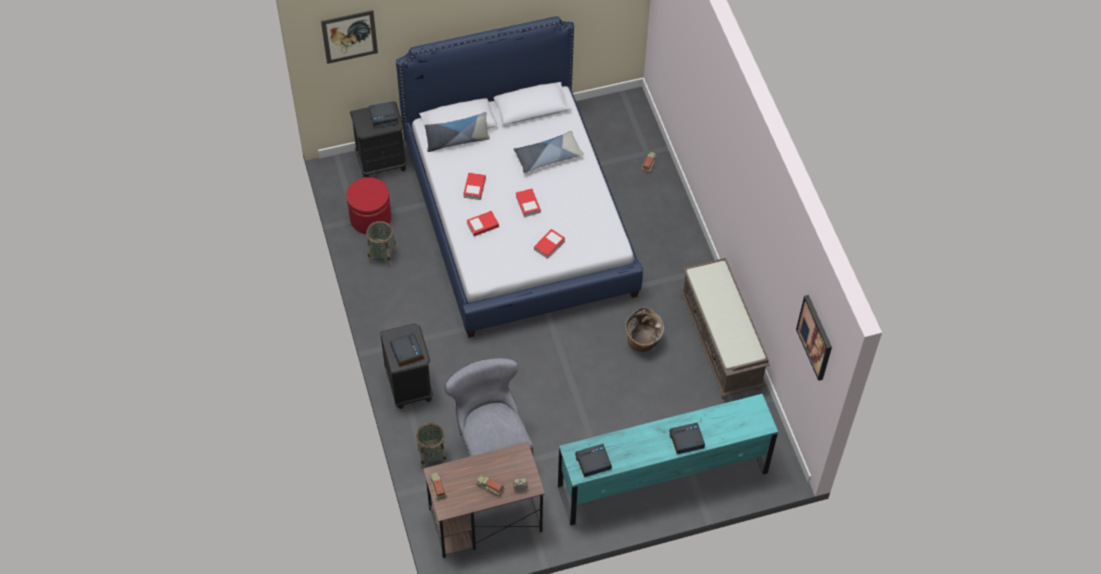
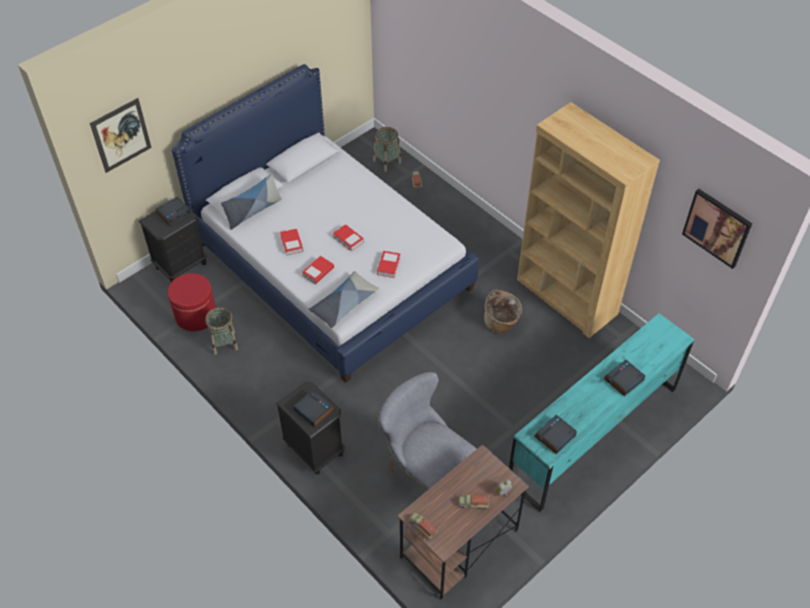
camera: 25 degrees left, 5 degrees down
basket [416,423,447,470] -> basket moved to [373,127,401,172]
pillow [514,131,584,173] -> pillow moved to [308,271,379,328]
brown bench [680,258,770,399] -> brown bookcase [517,102,660,338]

